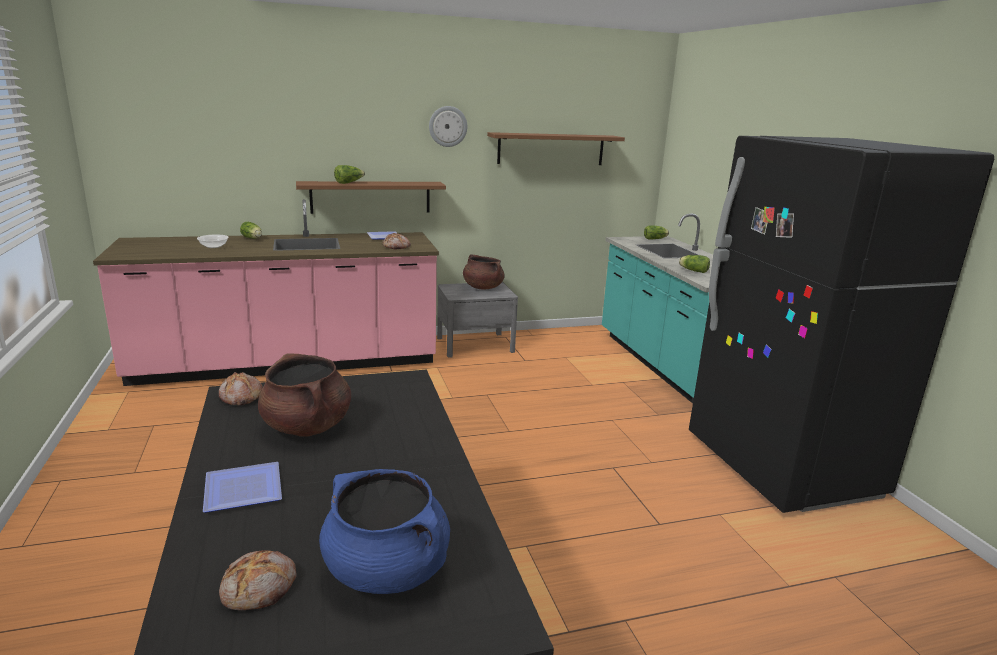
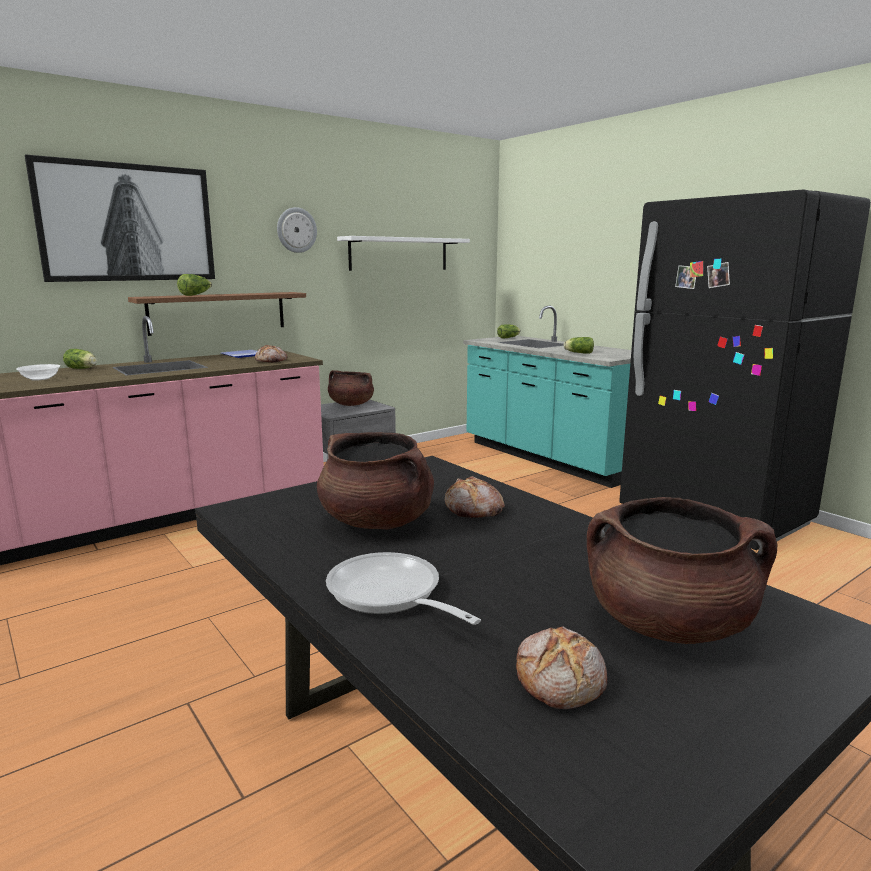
camera: 20 degrees left, 5 degrees down
plate [203,462,282,513] -> frying pan [326,552,481,625]
bread [219,372,263,406] -> bread moved to [445,476,505,518]
blue cooking pot [319,469,450,594] -> brown cooking pot [587,497,777,644]
brown shelf [487,132,625,165] -> white shelf [337,236,470,271]
none -> picture [25,154,215,282]

